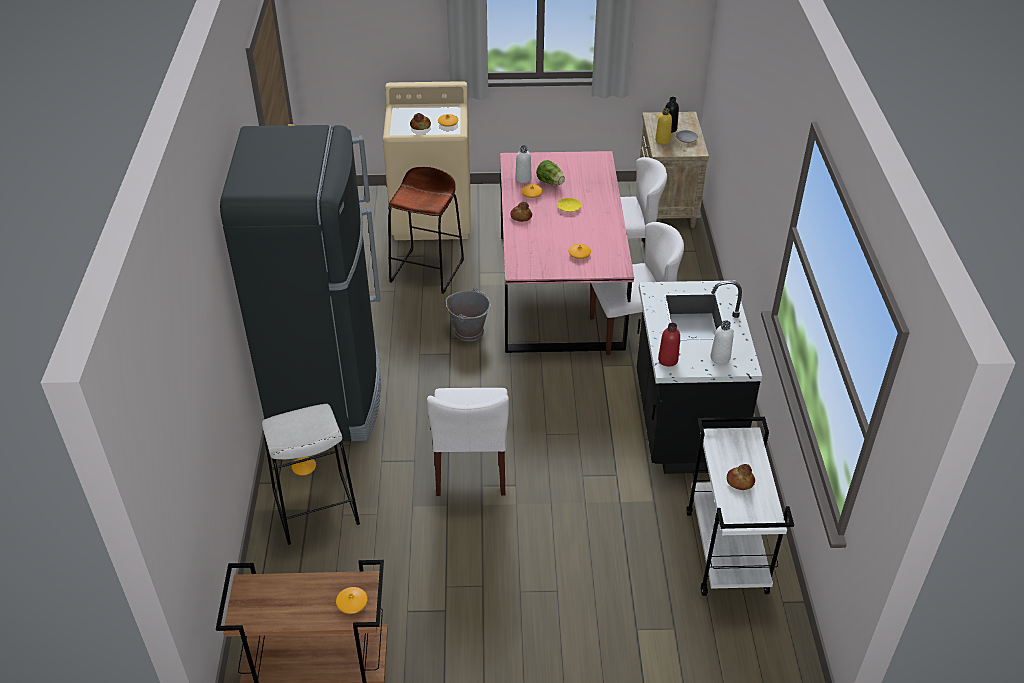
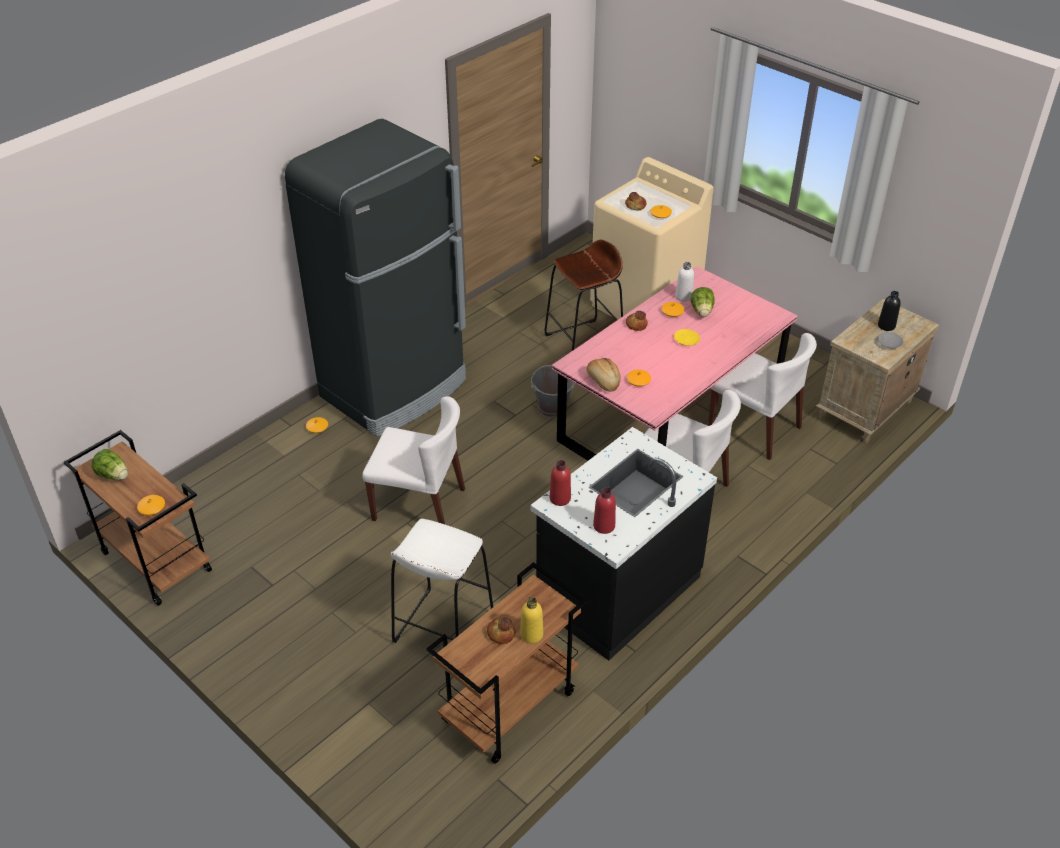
camera: 45 degrees right, 0 degrees up
white stool [262,404,360,545] -> white stool moved to [390,519,493,643]
white chair [427,388,509,496] -> white chair turned 120 degrees counterclockwise [362,396,465,524]
yellow bottle [655,108,672,144] -> yellow bottle moved to [520,597,543,644]
white cart [686,417,794,596] -> brown cart [427,562,587,764]
white bottle [710,320,734,364] -> red bottle [593,487,616,534]
none -> lettuce [92,449,128,480]
none -> bread [586,358,621,392]

